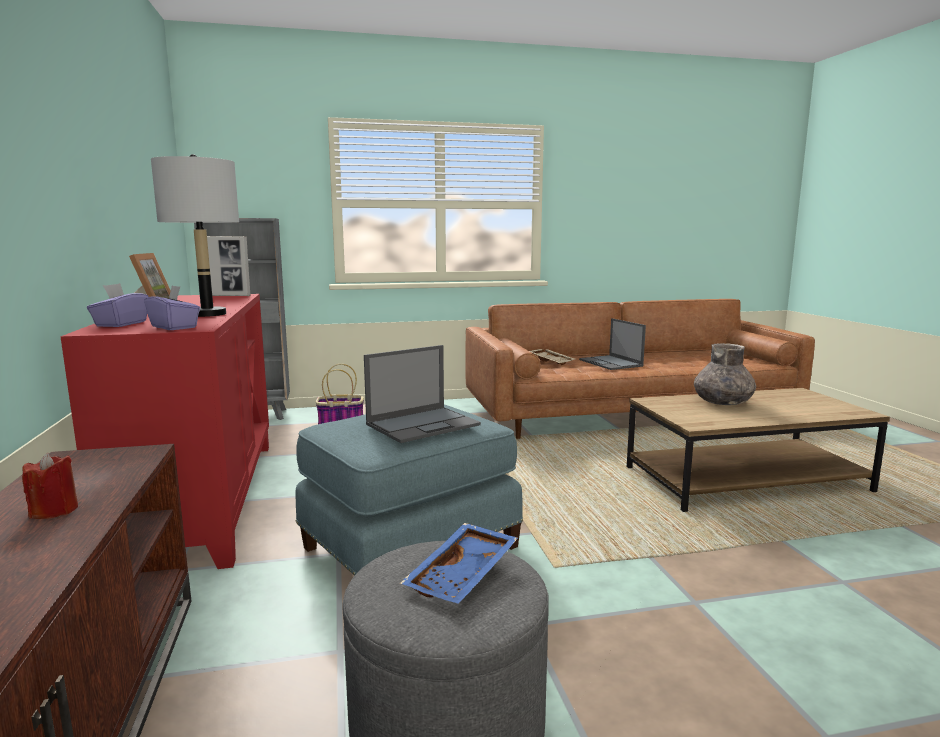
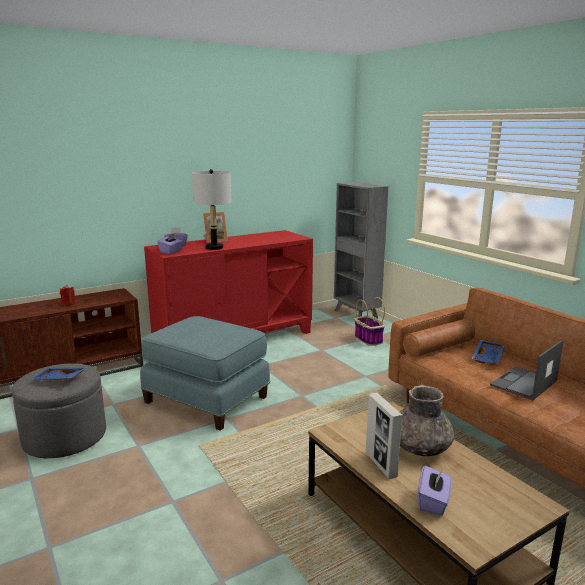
camera: 70 degrees right, 5 degrees up
picture frame [207,236,251,296] -> picture frame moved to [366,392,403,479]
laptop [364,345,481,443] -> none
beige tray [529,349,574,365] -> blue tray [472,340,505,364]
none -> purple tissue box [418,466,451,516]

